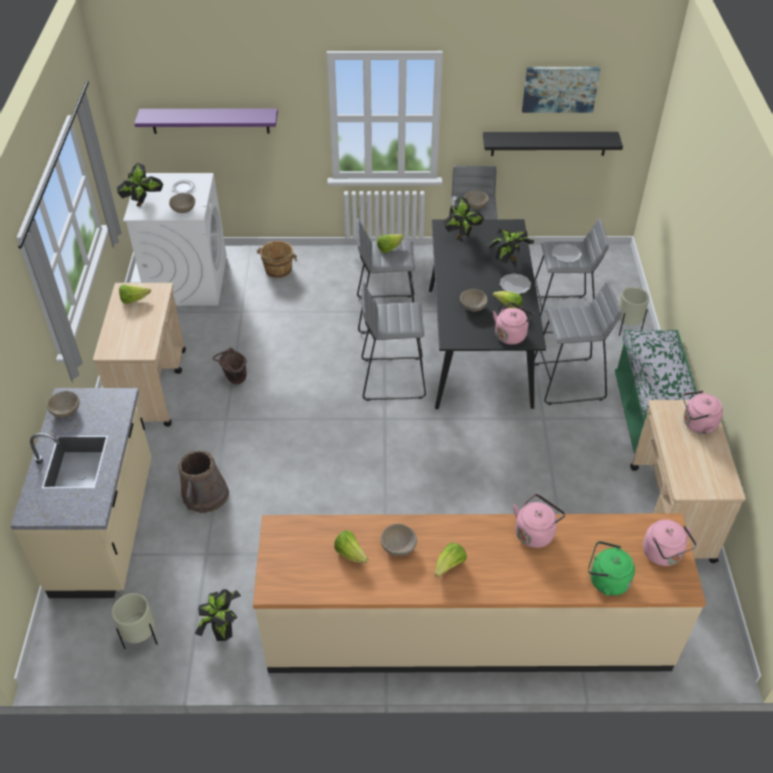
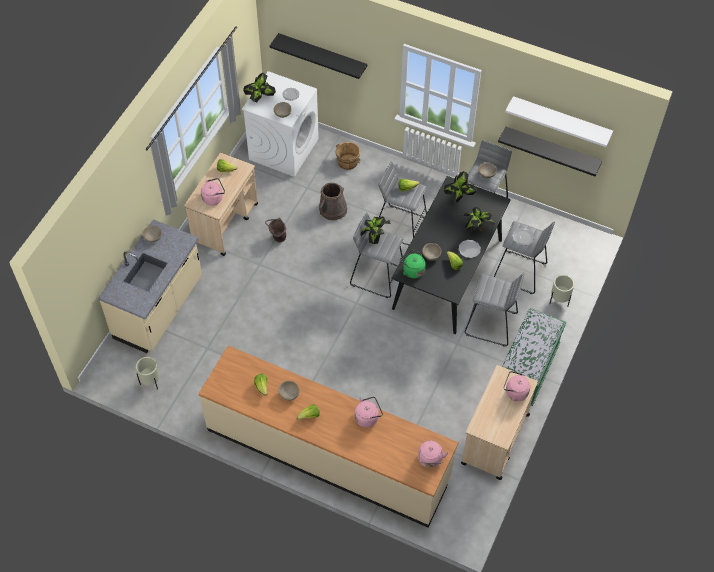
camera: 25 degrees right, 10 degrees up
purple shelf [134,108,278,134] -> black shelf [269,33,368,79]
brown bucket [178,451,229,513] -> brown bucket moved to [319,183,347,220]
potted plant [195,589,241,641] -> potted plant moved to [360,217,391,244]
pink kettle [493,302,535,345] -> pink kettle moved to [201,178,225,206]
picture [522,67,601,113] -> white shelf [505,96,613,147]
green kettle [588,541,635,596] -> green kettle moved to [400,249,426,278]

